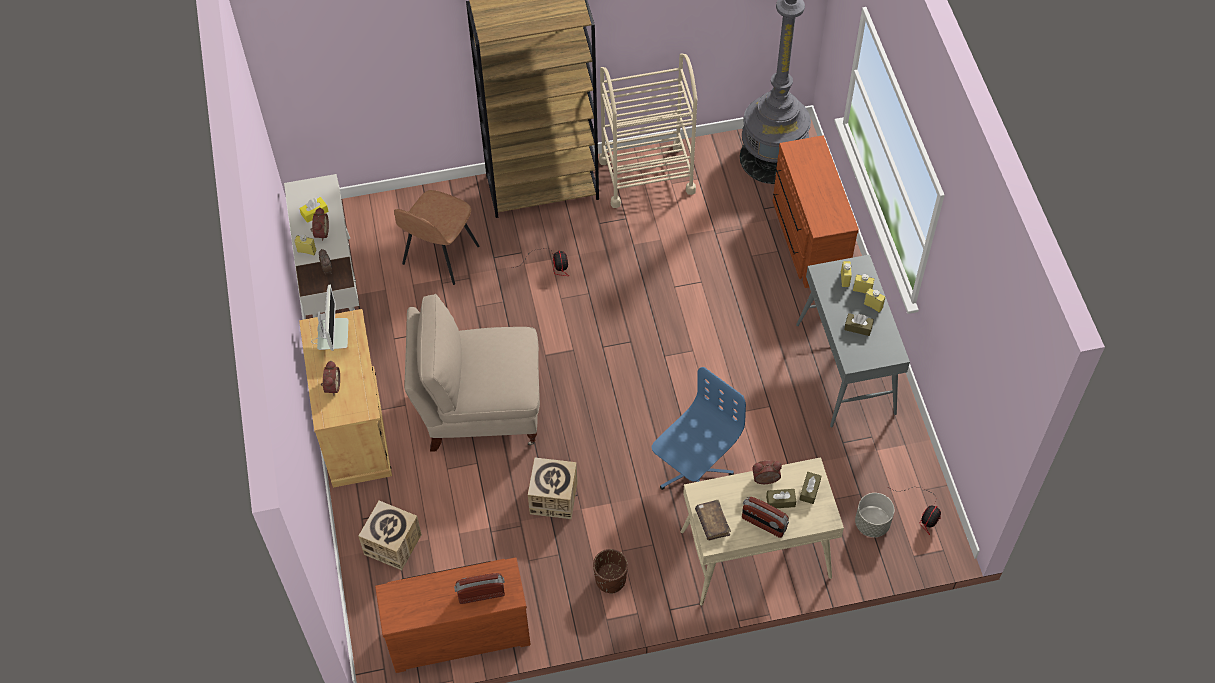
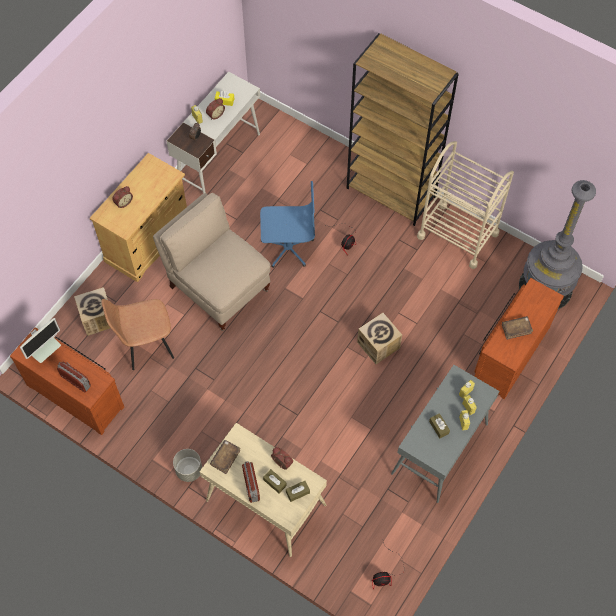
camera: 45 degrees right, 5 degrees up
monitor [311,285,348,351] -> monitor moved to [20,318,61,363]
brown chair [394,190,480,285] -> brown chair moved to [101,299,174,370]
cardboard box [528,457,578,519] -> cardboard box moved to [357,313,402,364]
brown planter [593,549,628,593] -> none
blue office chair [651,367,746,490] -> blue office chair moved to [260,181,315,268]
grey planter [855,493,894,537] -> grey planter moved to [173,449,202,482]
none -> brown book [502,316,533,340]

